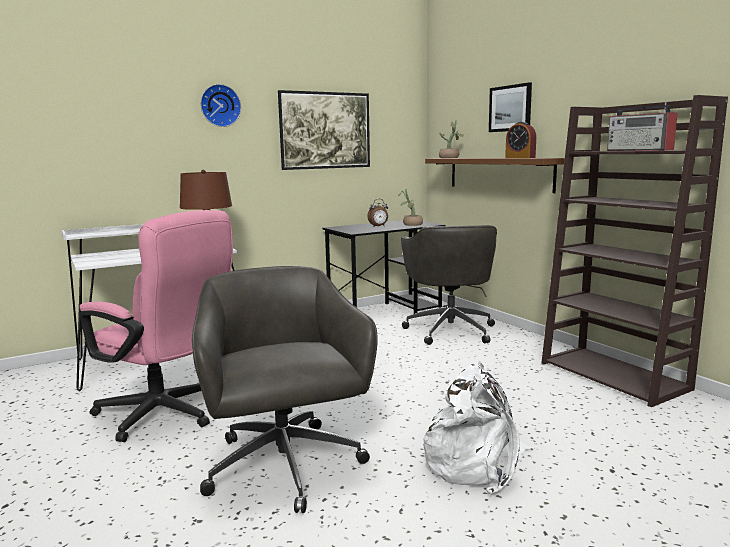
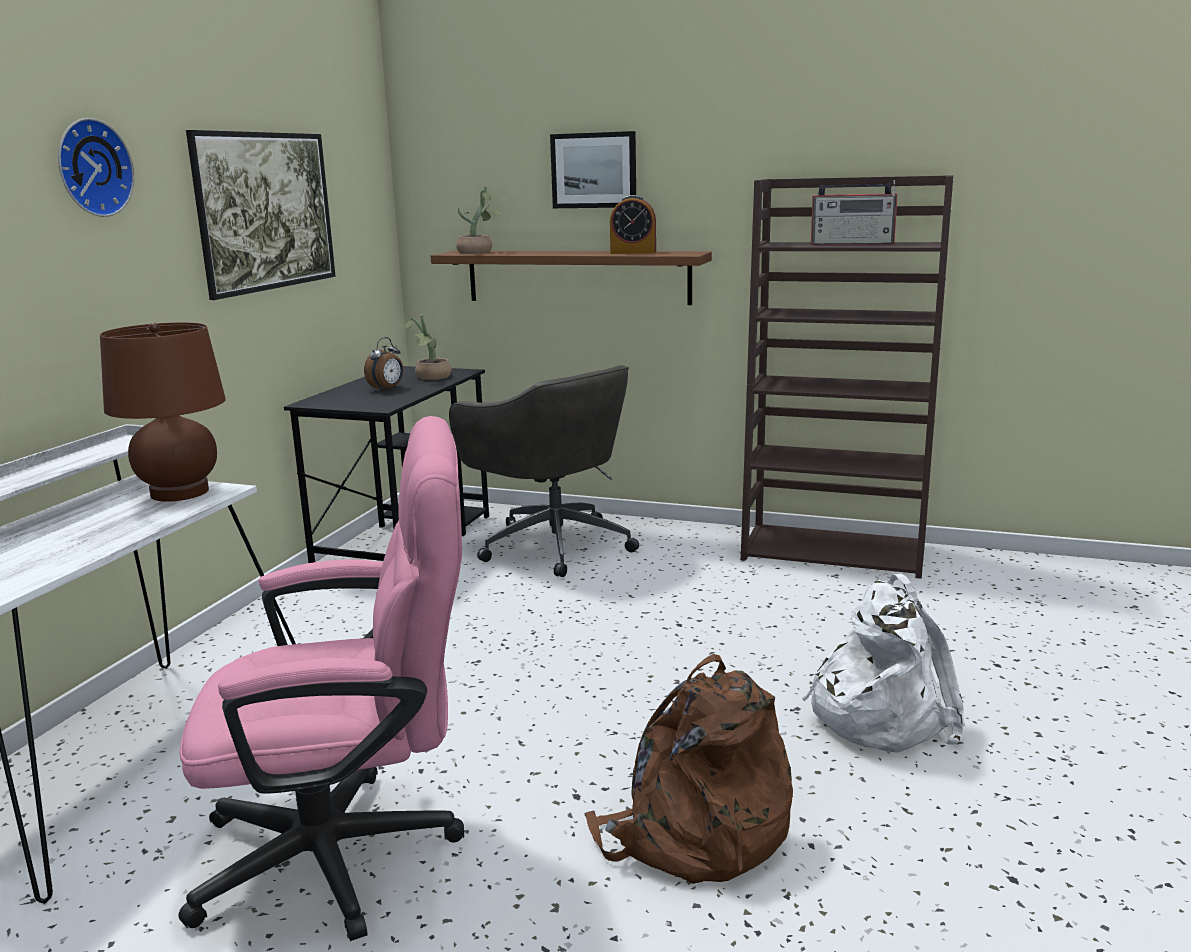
camera: 40 degrees left, 5 degrees up
grey office chair [192,266,378,513] -> brown backpack [585,654,793,884]

